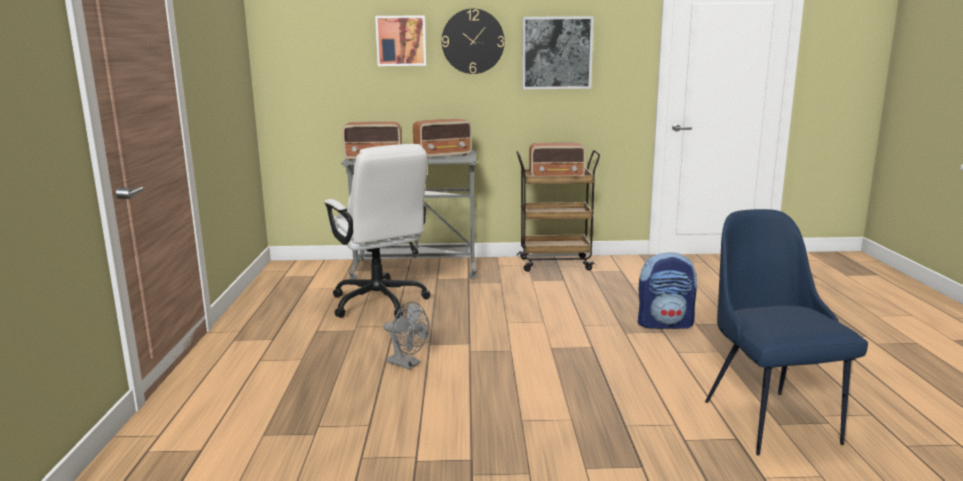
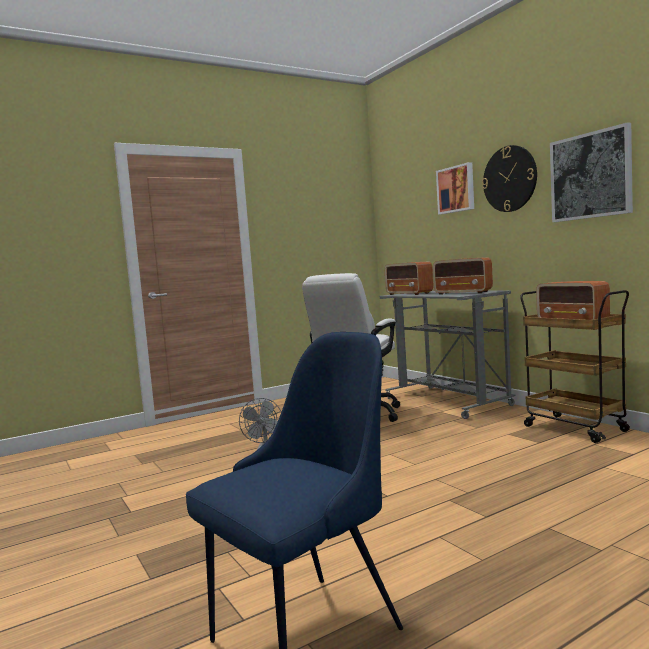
camera: 60 degrees right, 10 degrees down
backpack [638,252,697,329] -> none

